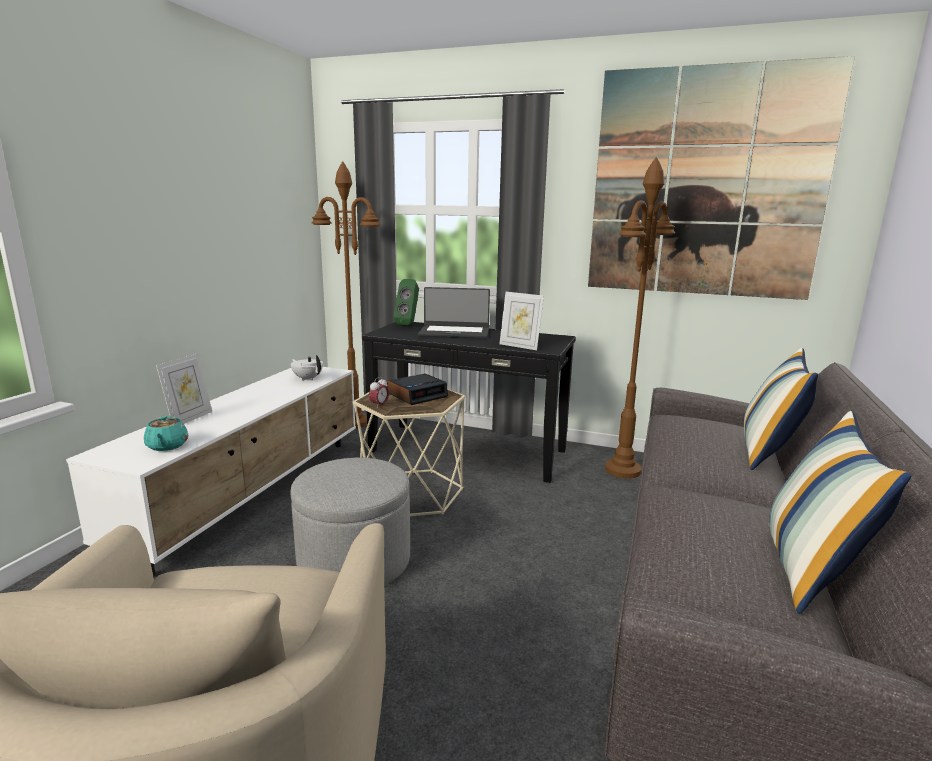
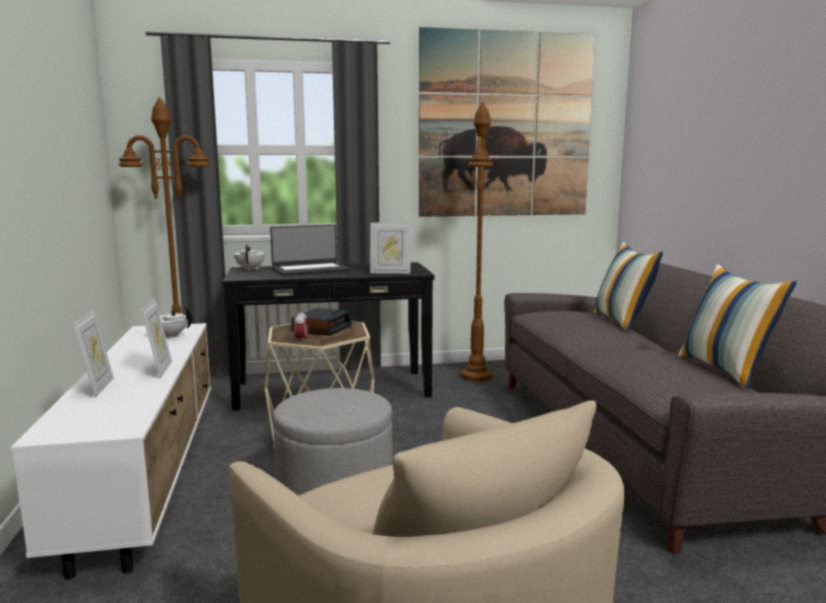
camera: 30 degrees left, 5 degrees down
turquoise teapot [144,416,189,451] -> none
green speaker [393,279,419,325] -> white teapot [234,244,265,270]
none -> picture frame [141,299,172,378]

